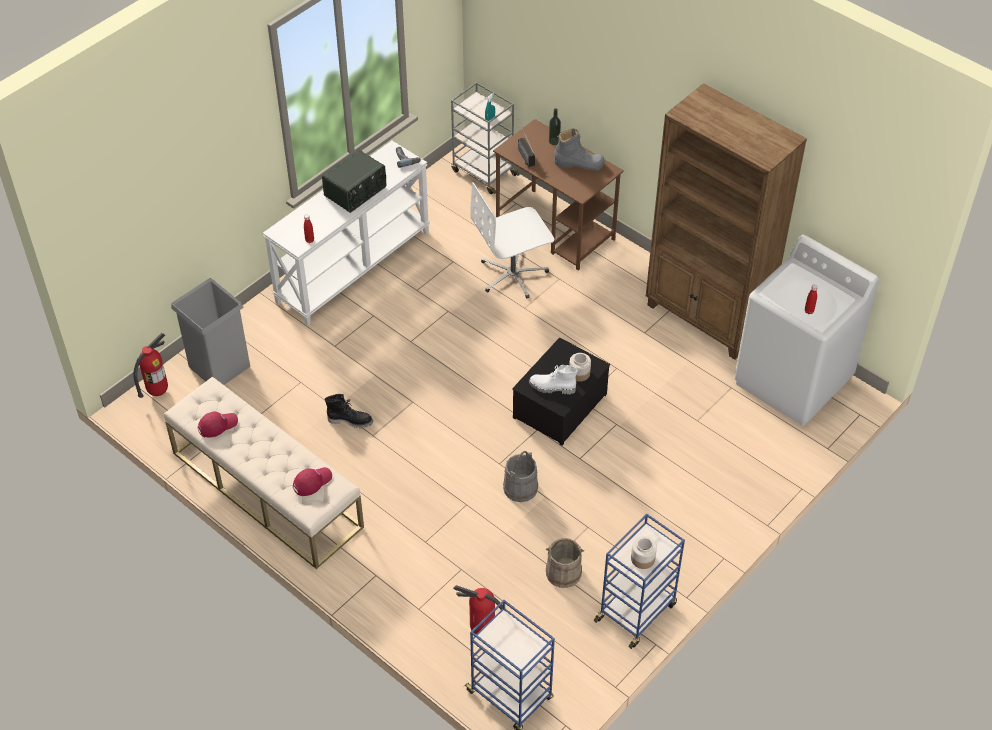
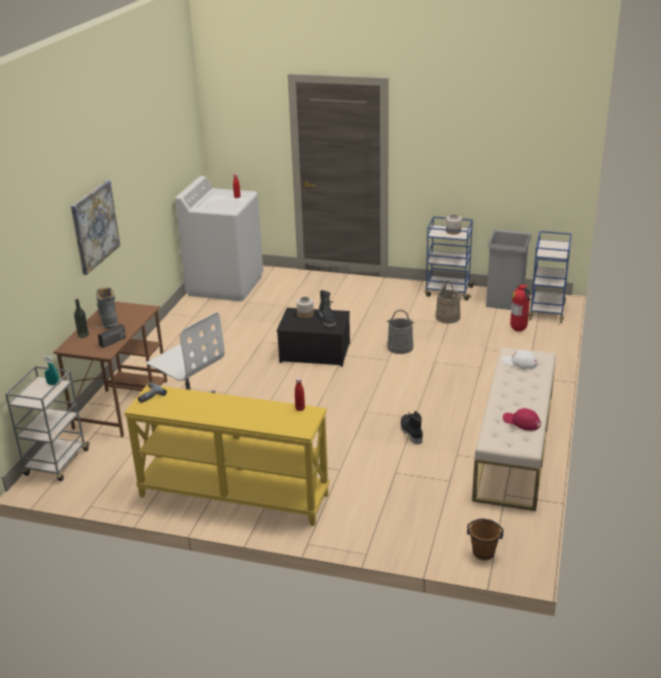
camera: 115 degrees left, 20 degrees down
fire extinguisher [133,333,168,398] -> brown bucket [467,518,503,560]
grey trash can [171,278,250,385] -> grey trash can moved to [486,229,531,310]
white console table [263,141,430,326] -> yellow console table [124,384,329,526]
red cap [293,467,332,496] -> white cap [502,350,538,369]
radio [322,149,386,213] -> none
white boot [529,365,578,395] -> black boot [319,290,336,327]
brown bookcase [646,83,807,360] -> none
none -> picture [71,180,120,275]

